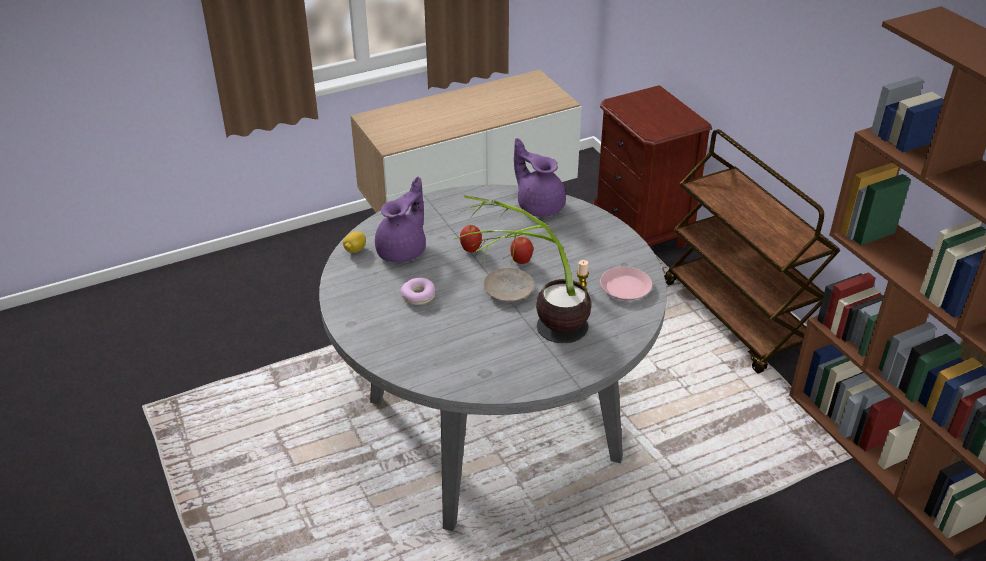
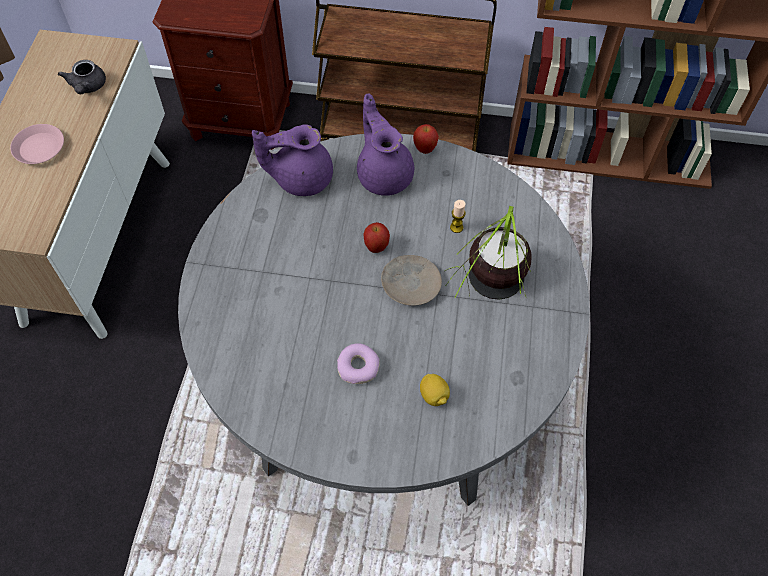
camera: 55 degrees left, 20 degrees up
lemon [343,231,366,253] -> lemon moved to [420,374,450,406]
purple teapot [375,176,426,263] -> purple teapot moved to [357,94,414,196]
apple [460,225,482,252] -> apple moved to [413,124,439,154]
pink plate [600,267,652,300] -> pink plate moved to [10,124,64,164]
none -> grey teapot [58,60,106,94]

